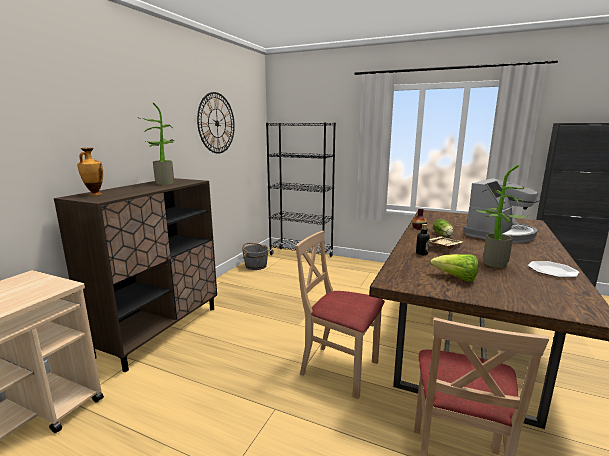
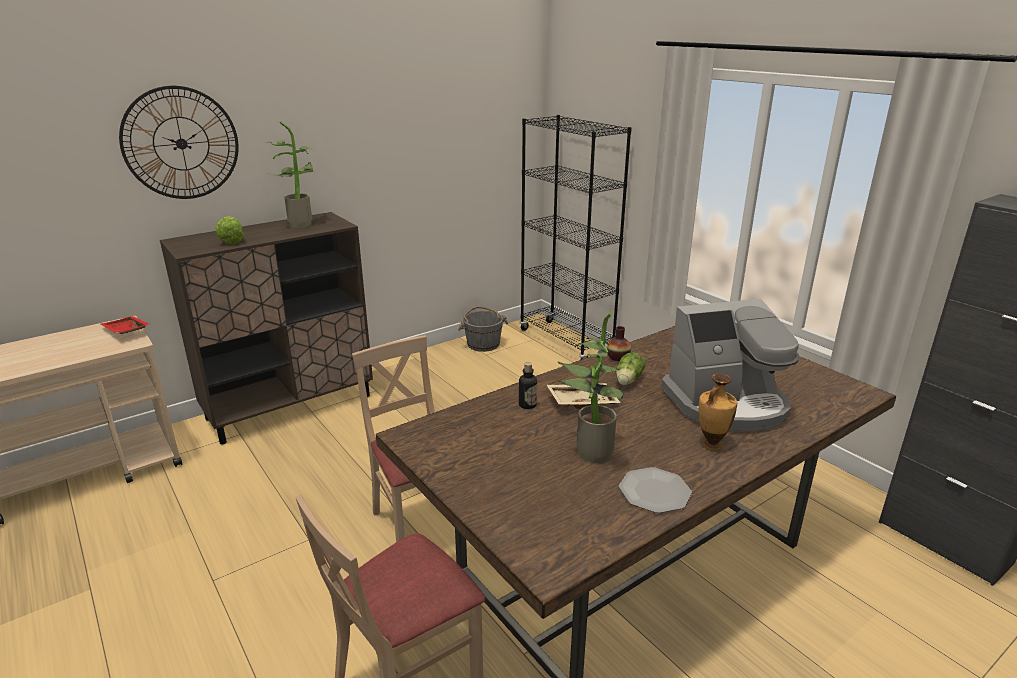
camera: 30 degrees right, 10 degrees up
vase [77,148,103,196] -> vase moved to [698,374,737,450]
wall clock [197,92,235,154] -> wall clock moved to [119,86,239,199]
lettuce [430,254,478,282] -> lettuce moved to [215,216,244,244]
none -> red tray [101,316,149,334]

